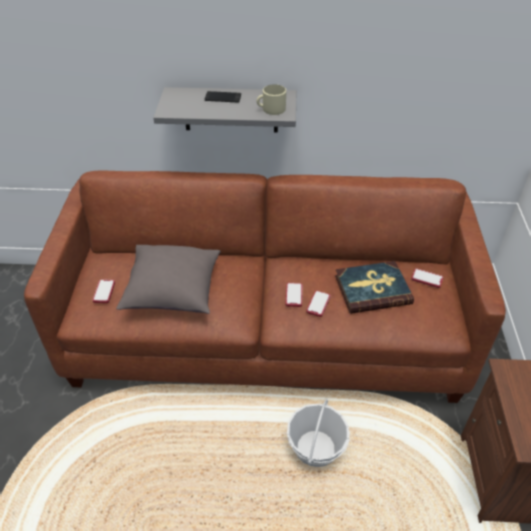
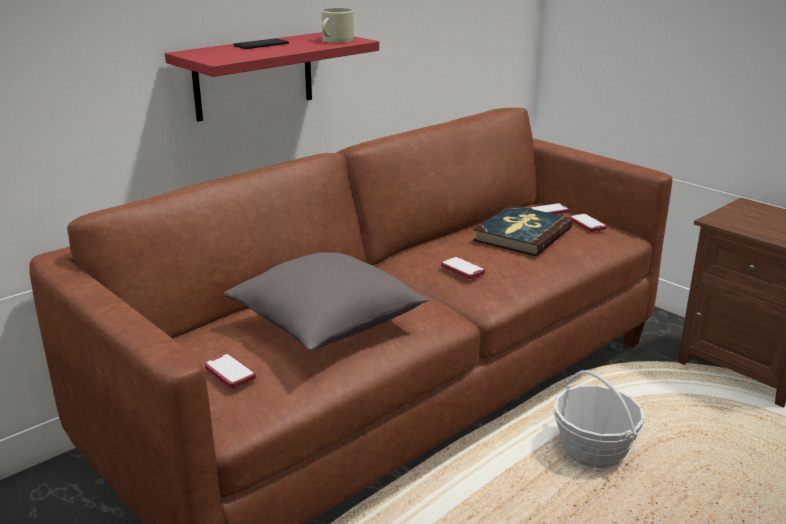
camera: 45 degrees left, 20 degrees down
grey shelf [153,87,297,133] -> red shelf [165,32,379,122]
phone [306,291,331,317] -> phone moved to [570,214,606,232]

